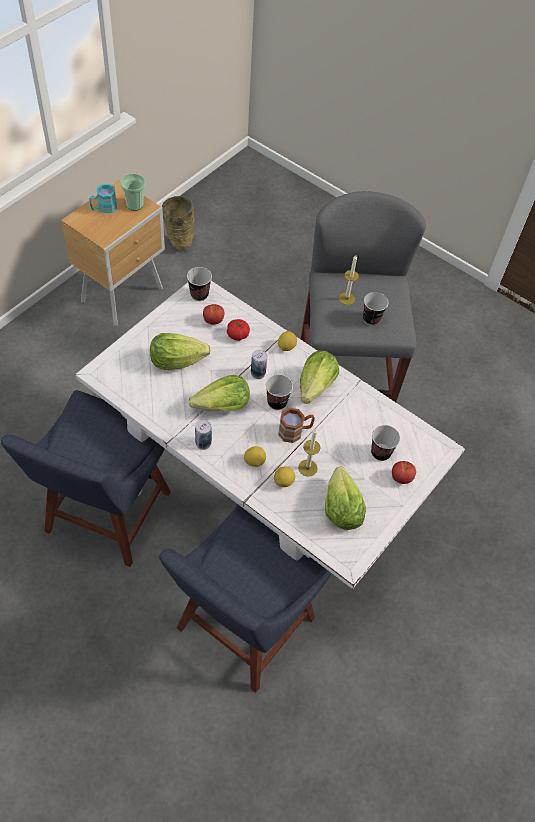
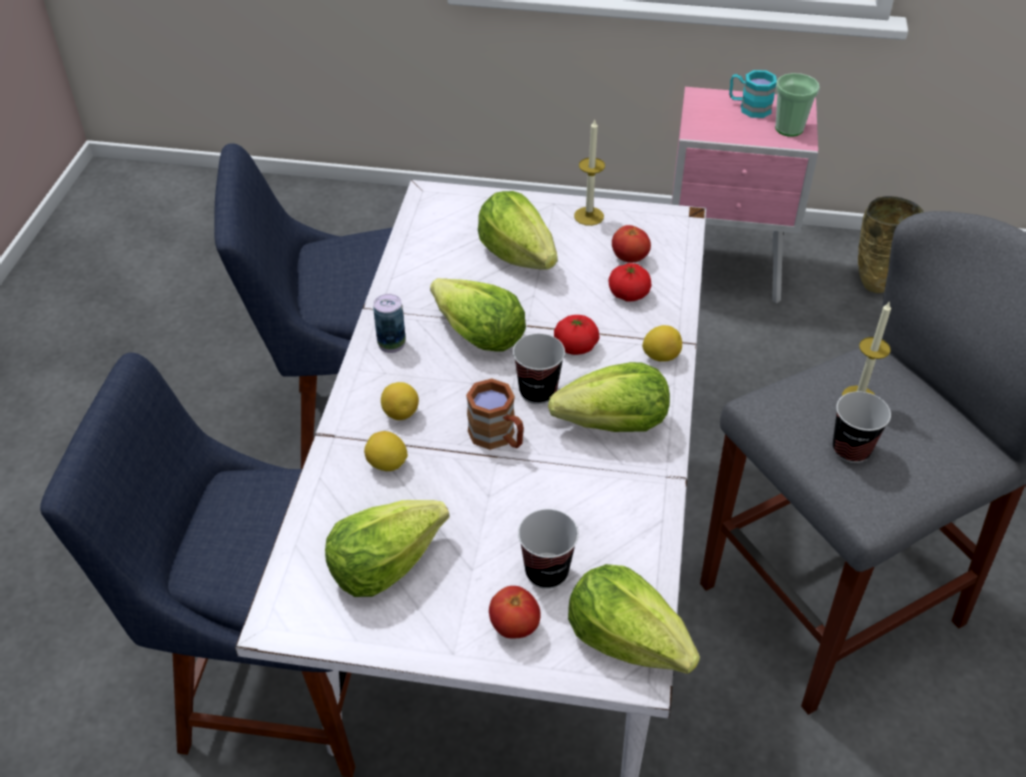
camera: 65 degrees right, 10 degrees down
brown nightstand [61,180,165,326] -> pink nightstand [671,87,818,304]
cup [187,267,212,301] -> none
can [251,350,267,379] -> tomato [554,315,599,355]
candle [298,429,321,477] -> candle moved to [574,120,605,226]
none -> lettuce [568,564,700,674]

